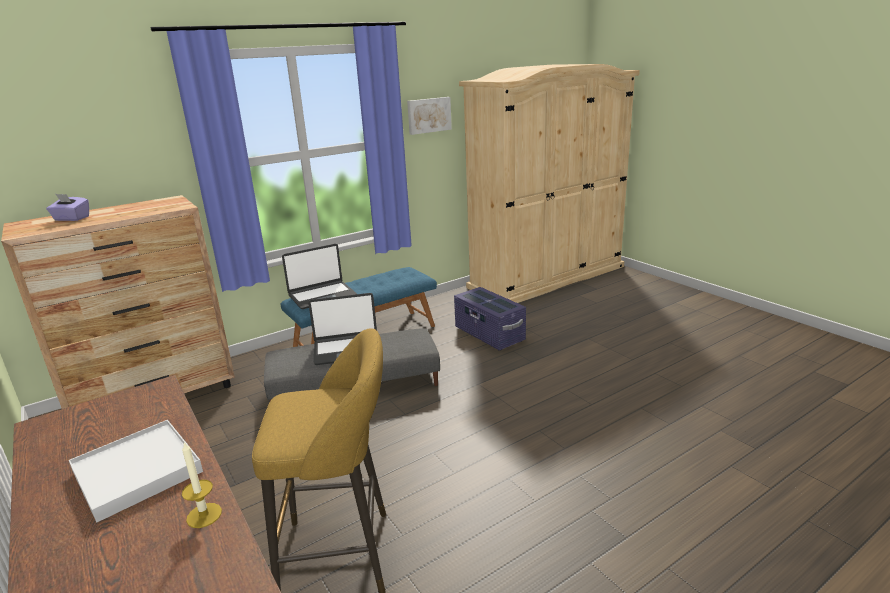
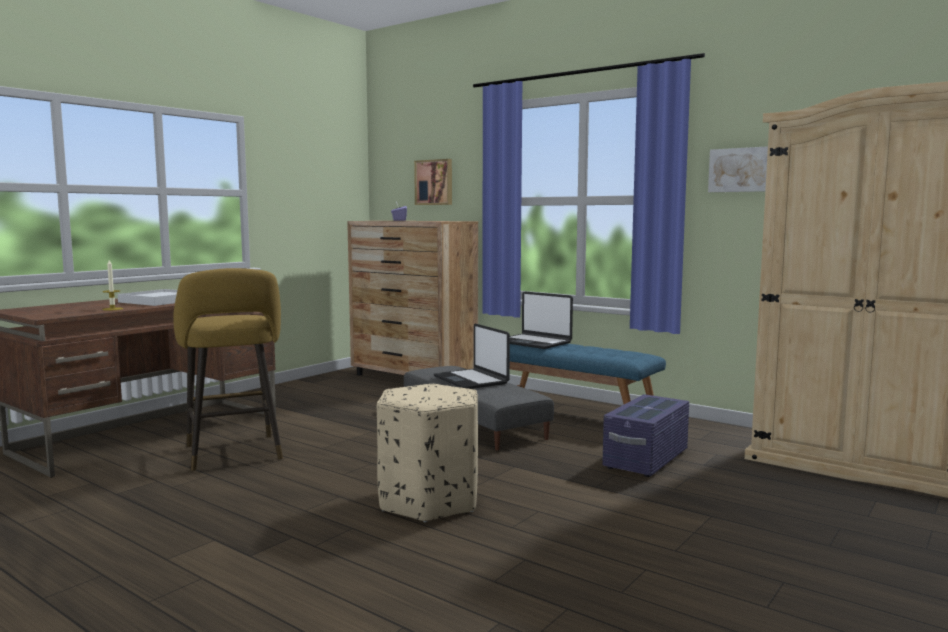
camera: 70 degrees right, 15 degrees down
none -> beige ottoman [377,384,478,522]
none -> picture [414,159,452,205]

